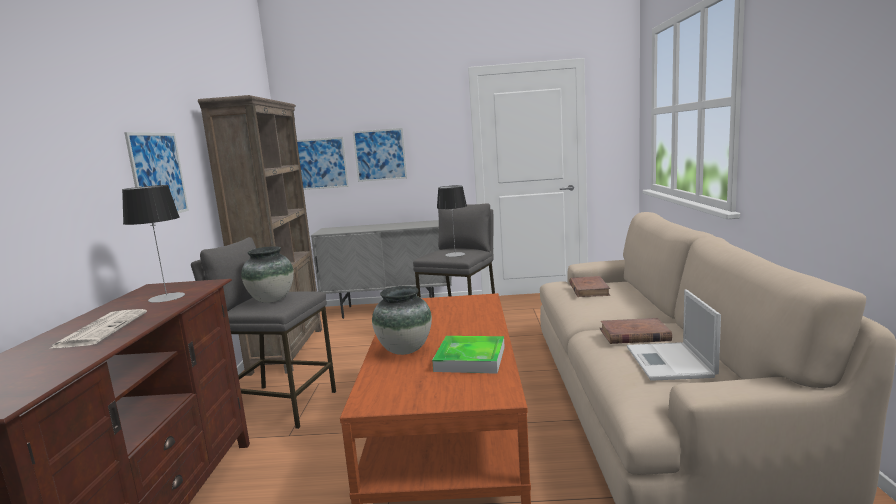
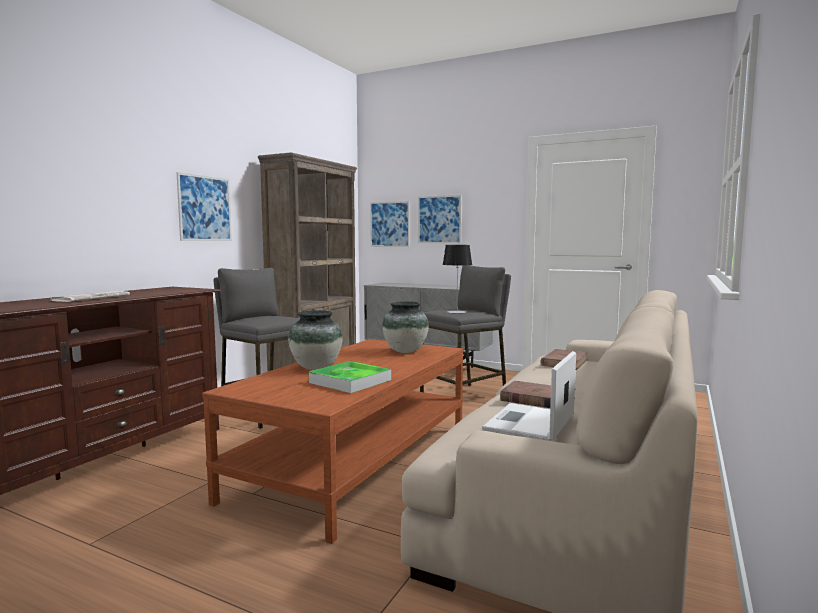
camera: 25 degrees right, 5 degrees down
table lamp [122,185,185,303] -> none
vase [241,246,294,303] -> vase moved to [382,301,429,353]

